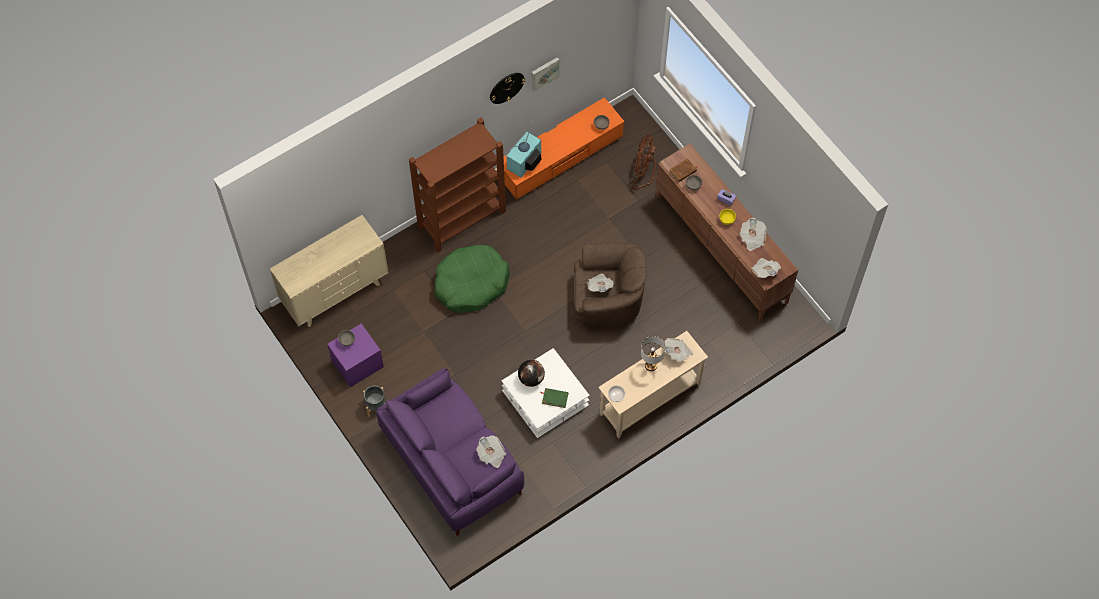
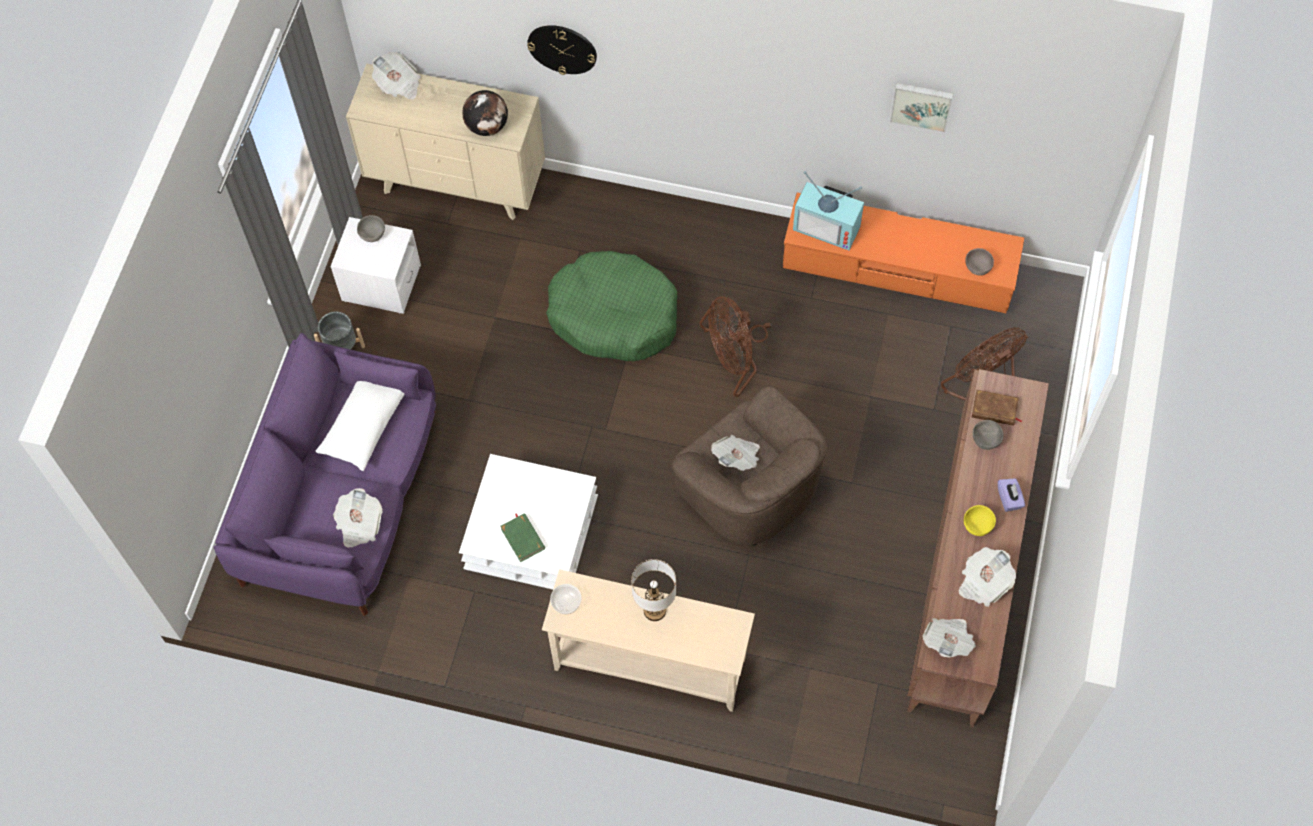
camera: 50 degrees right, 0 degrees up
purple nightstand [327,323,384,387] -> white nightstand [330,217,421,314]
brown bookcase [409,118,506,252] -> none
wall clock [490,73,525,104] -> wall clock moved to [527,25,597,75]
television [506,122,542,177] -> television turned 150 degrees counterclockwise [793,171,864,250]
globe [518,360,545,387] -> globe moved to [462,90,508,136]
newspaper [664,338,693,362] -> newspaper moved to [372,52,421,100]
none -> white pillow [316,381,404,471]
none -> brown fan [699,296,772,398]

